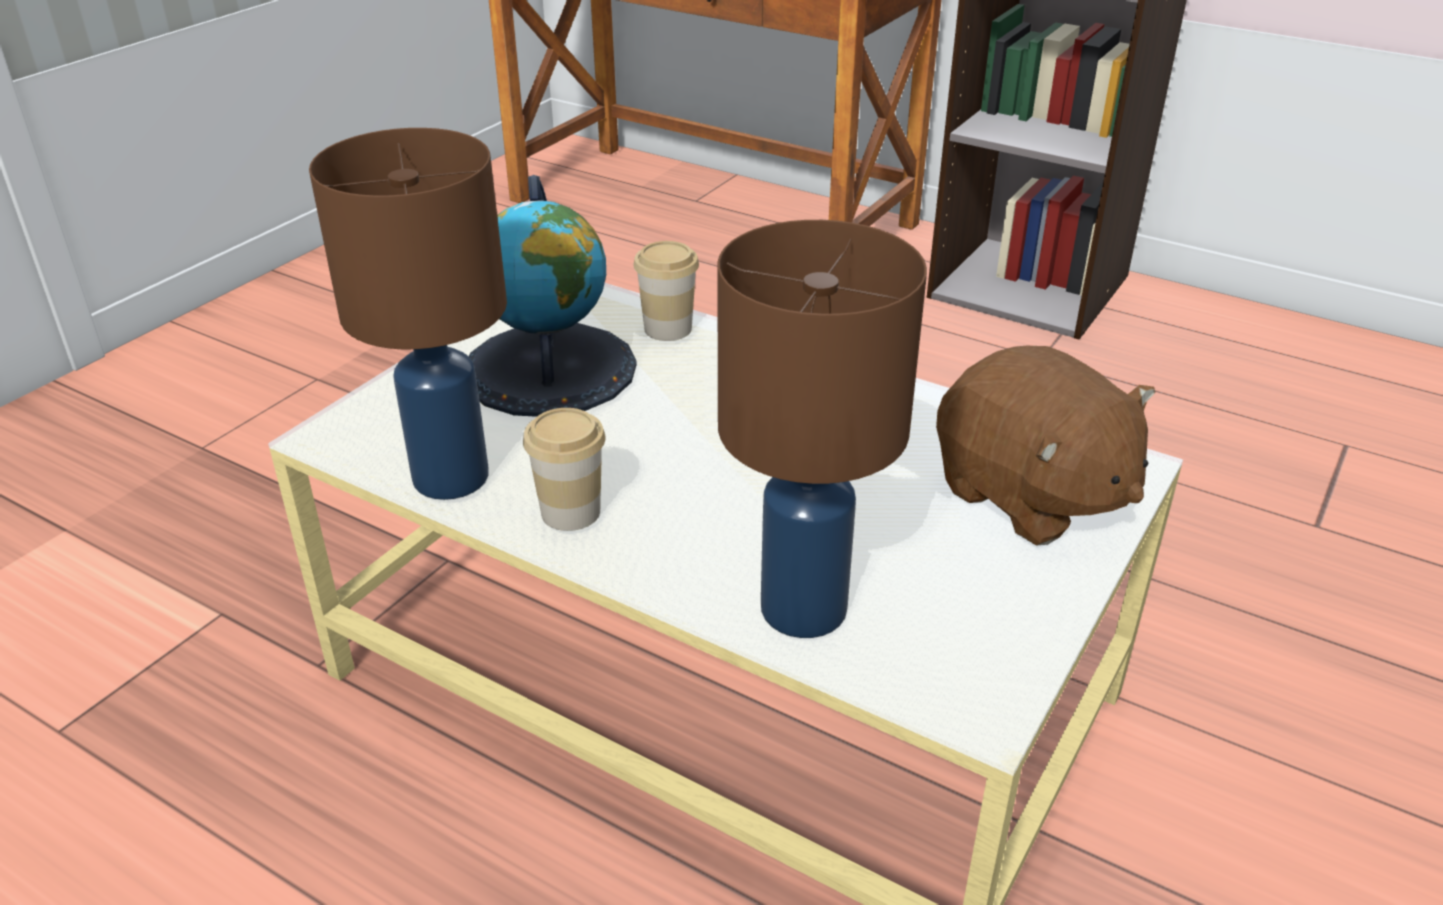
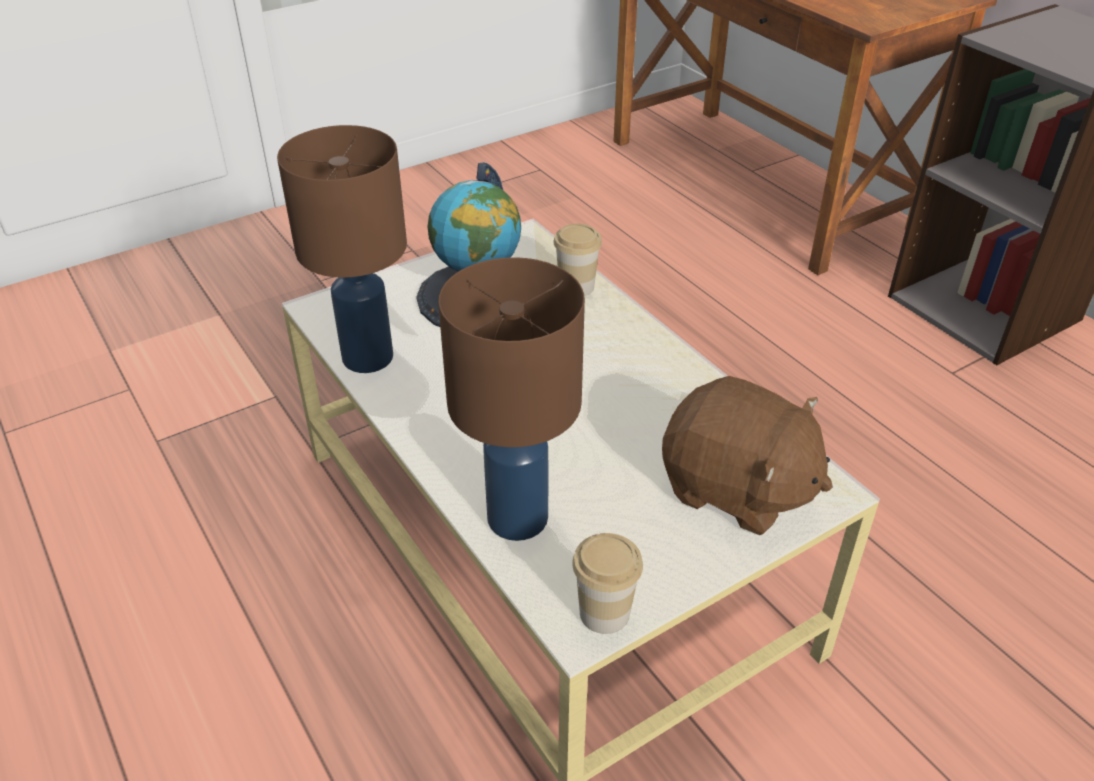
camera: 25 degrees right, 5 degrees up
cup [523,408,606,531] -> cup moved to [572,533,643,634]
brown plush toy [936,346,1155,545] -> brown plush toy turned 45 degrees counterclockwise [662,376,833,535]

